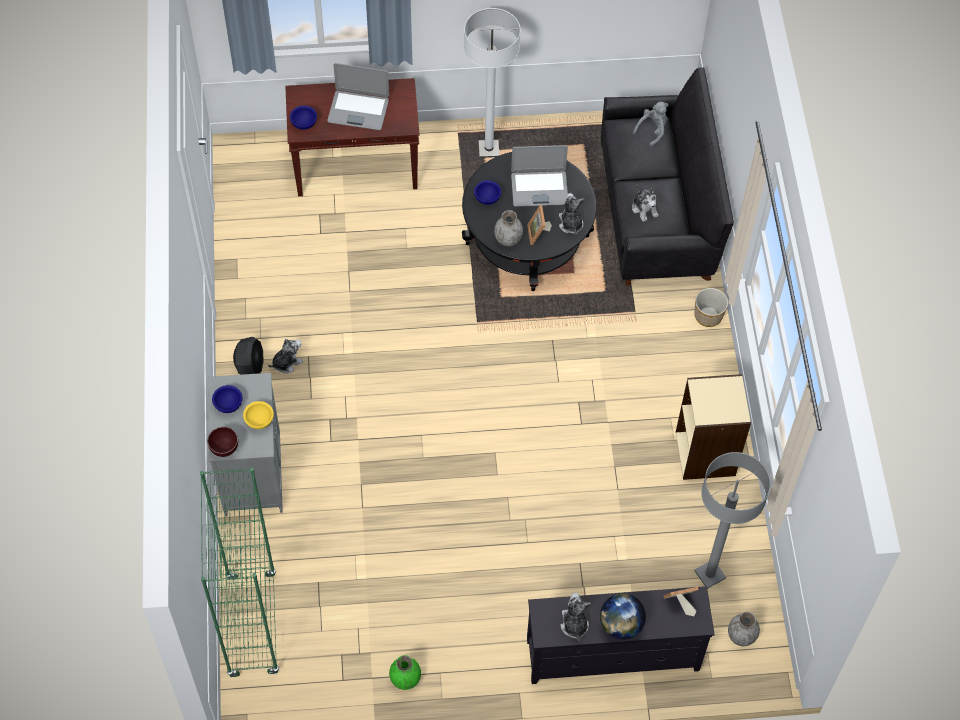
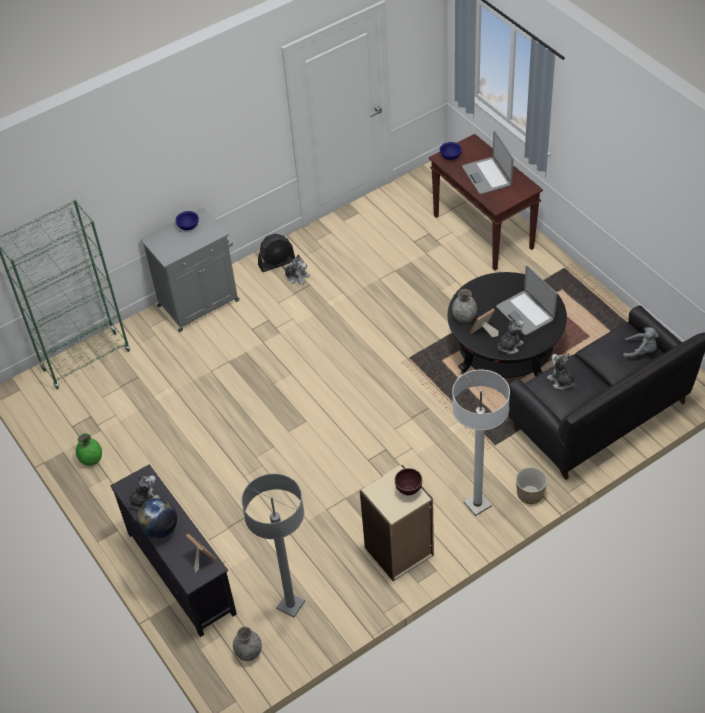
camera: 65 degrees right, 10 degrees down
brown bowl [207,427,238,457] -> brown bowl moved to [395,468,422,495]
yellow bowl [243,401,274,429] -> none
white floor lamp [464,8,520,158] -> white floor lamp moved to [452,369,510,516]
blue bowl [474,180,501,205] -> none
plush toy [632,186,659,222] -> plush toy turned 105 degrees clockwise [547,353,576,390]

